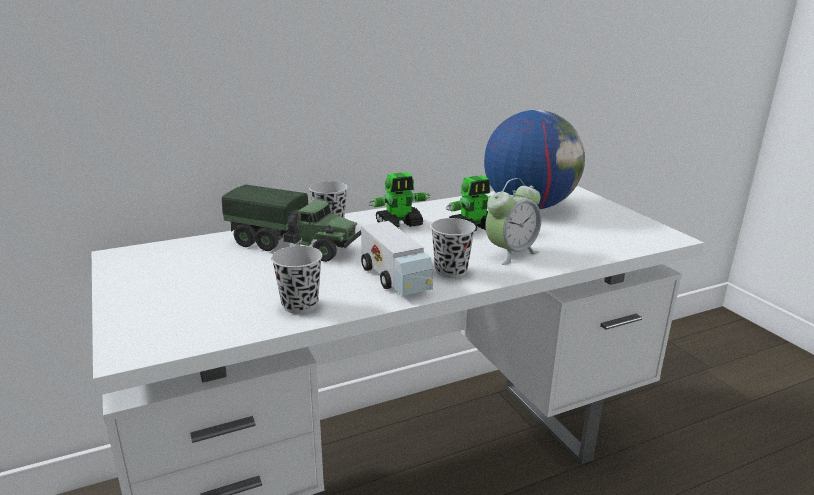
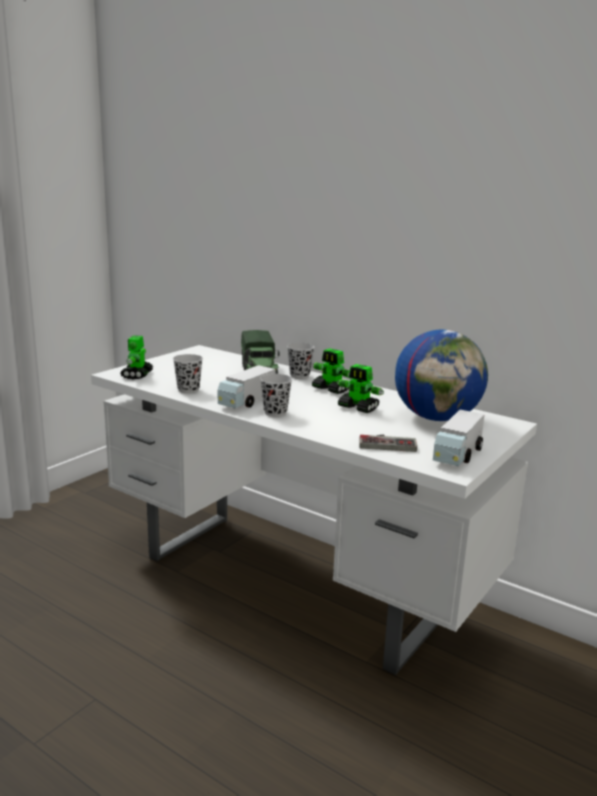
camera: 60 degrees right, 5 degrees down
alarm clock [485,178,542,265] -> none
none -> toy robot [120,335,154,379]
none -> game controller [359,435,417,452]
none -> toy truck [433,410,485,466]

